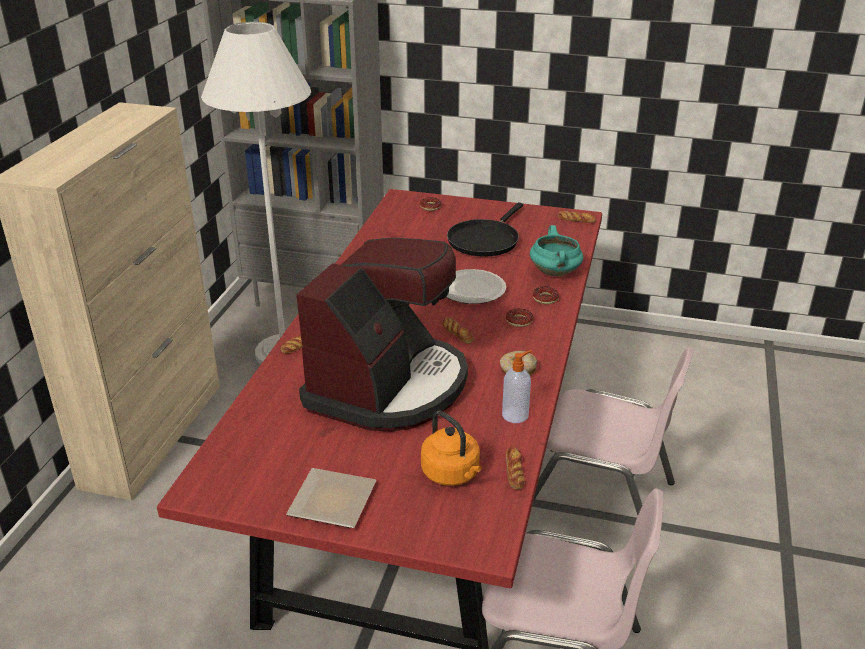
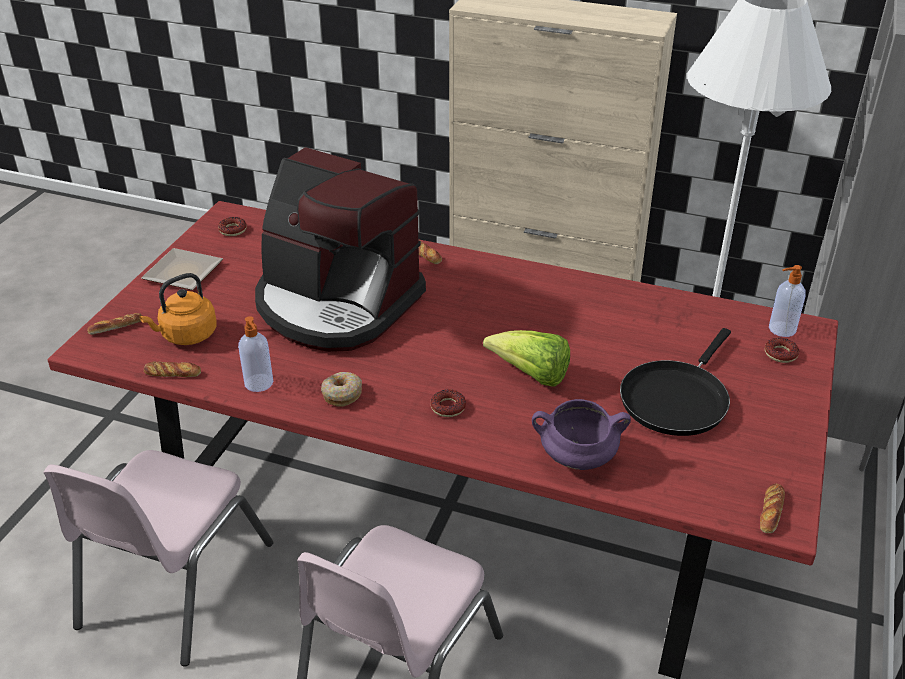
camera: 95 degrees right, 5 degrees up
bread [442,317,474,344] -> bread moved to [88,313,142,335]
plate [446,269,506,304] -> lettuce [483,330,570,387]
black frying pan [447,202,523,257] -> black frying pan turned 90 degrees counterclockwise [620,328,731,436]
turquoise cooking pot [530,225,583,276] -> purple cooking pot [532,399,631,470]
donut [533,286,559,304] -> donut moved to [218,217,246,236]
none -> soap dispenser [769,265,806,337]

